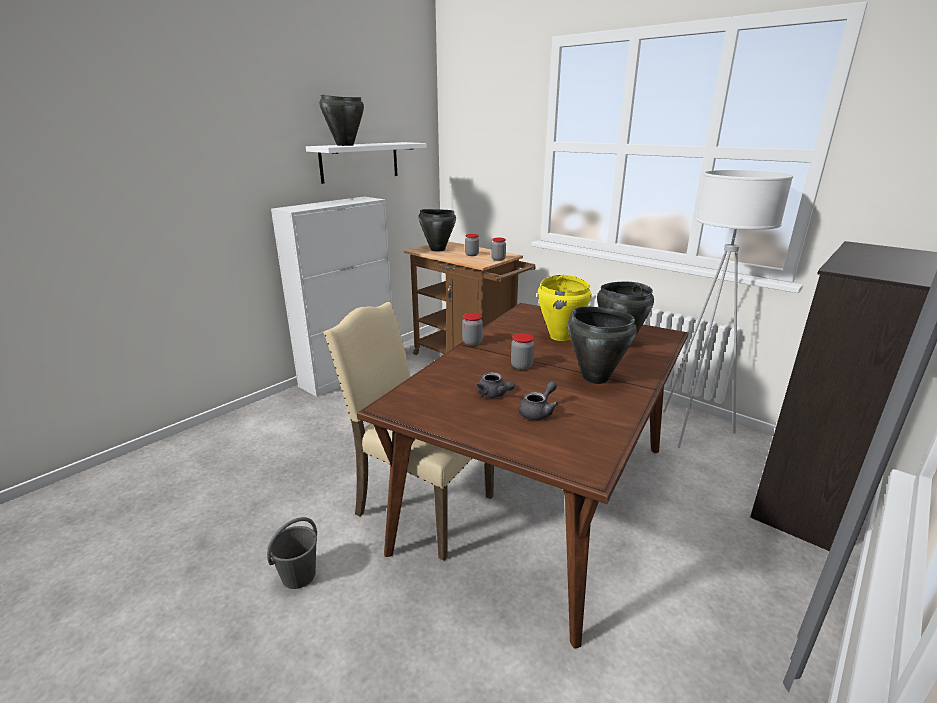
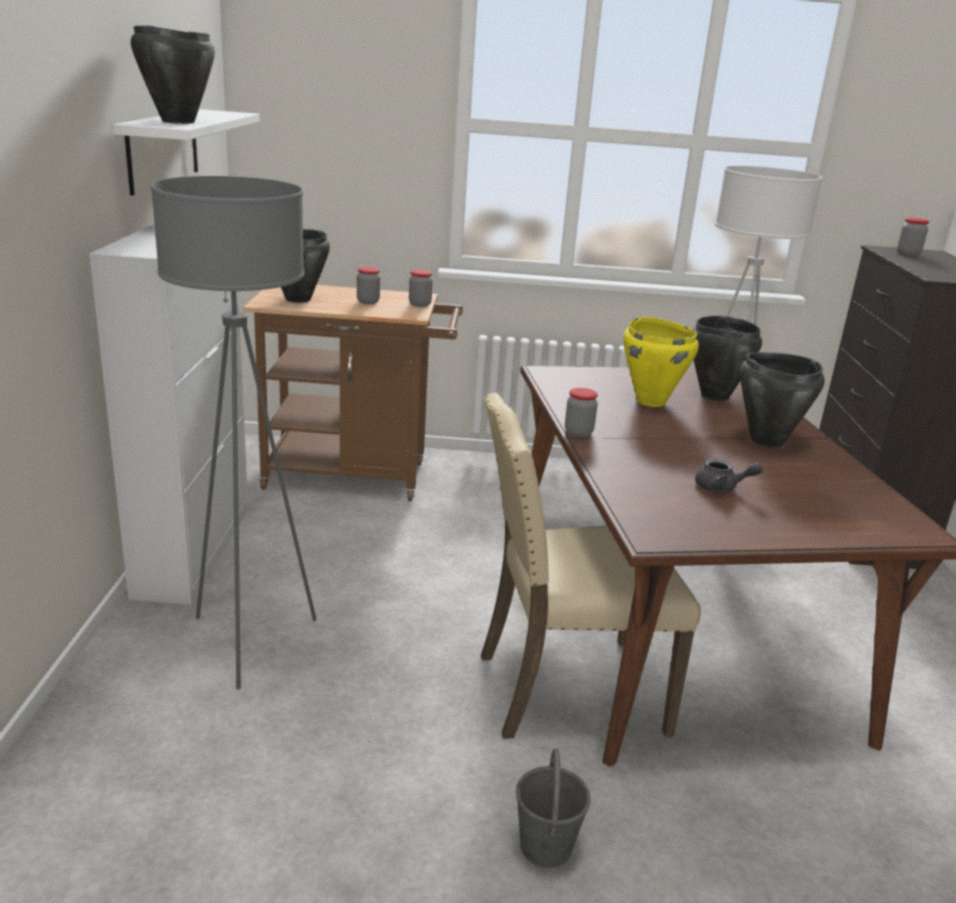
camera: 40 degrees left, 0 degrees up
jar [511,333,534,370] -> jar moved to [897,218,929,256]
grey teapot [518,381,558,420] -> none
none -> grey floor lamp [151,176,317,689]

